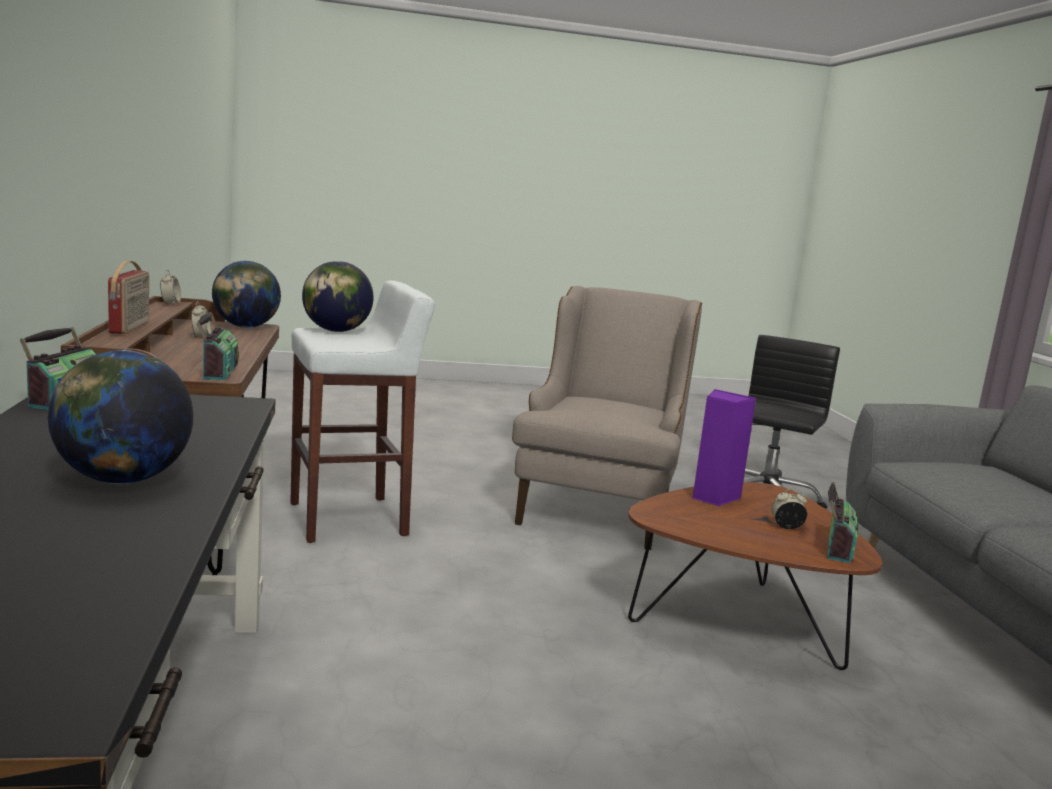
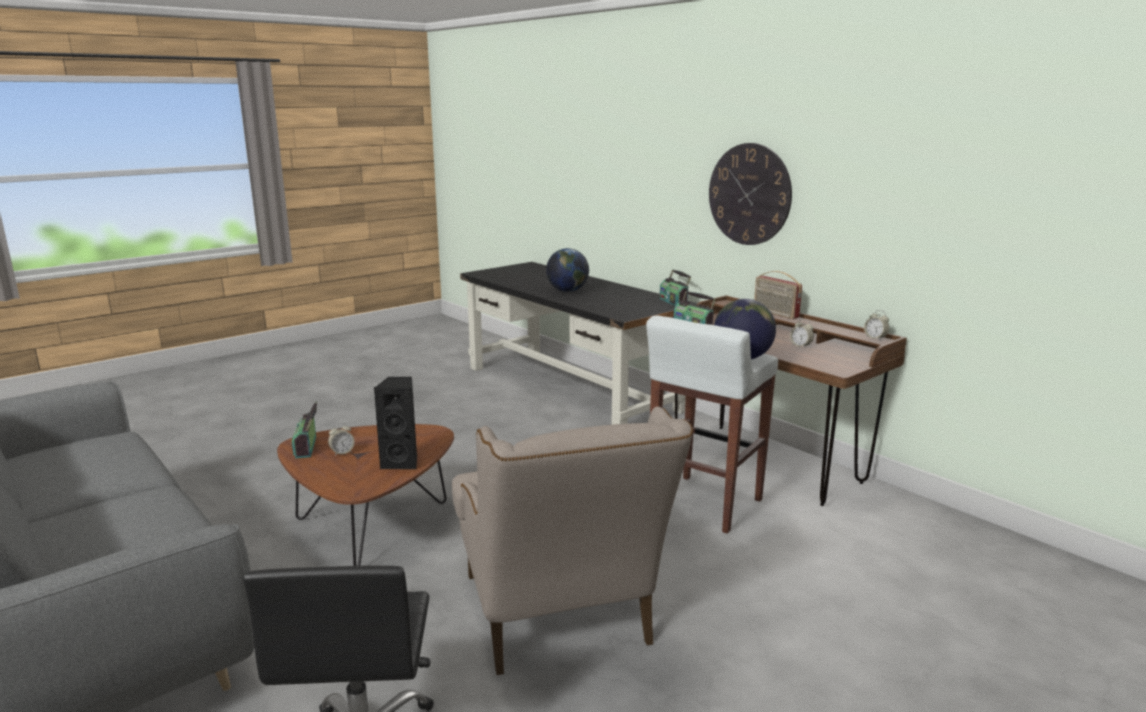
camera: 150 degrees right, 5 degrees up
globe [212,261,281,328] -> none
purple speaker [692,389,756,506] -> black speaker [374,377,417,469]
none -> wall clock [709,143,792,245]

